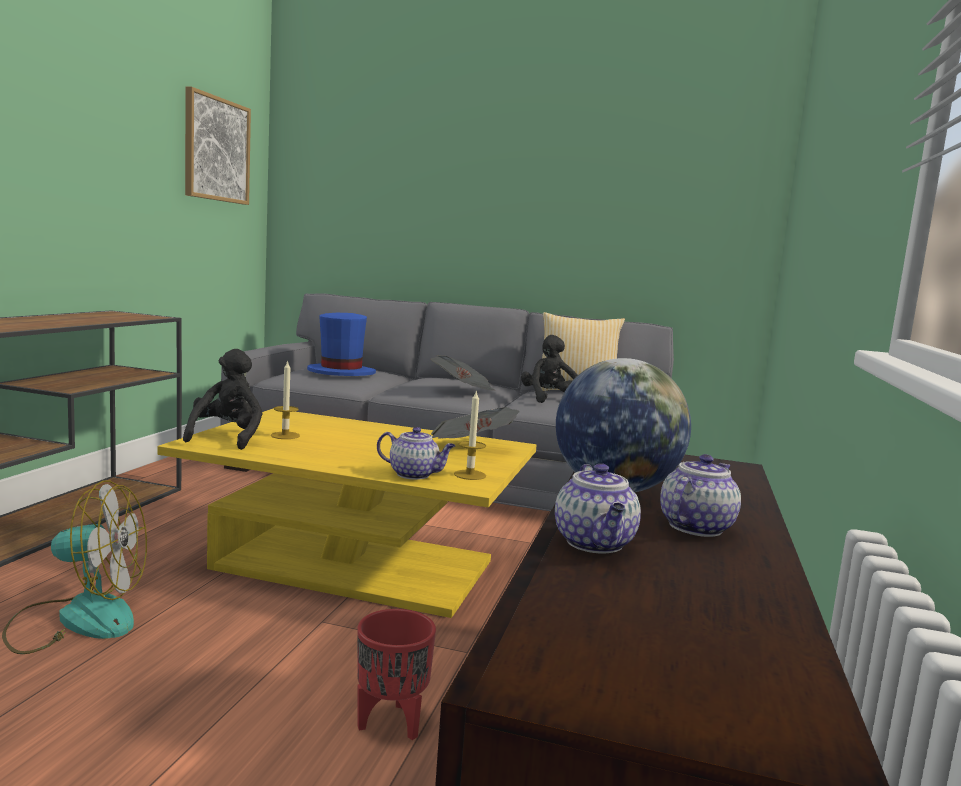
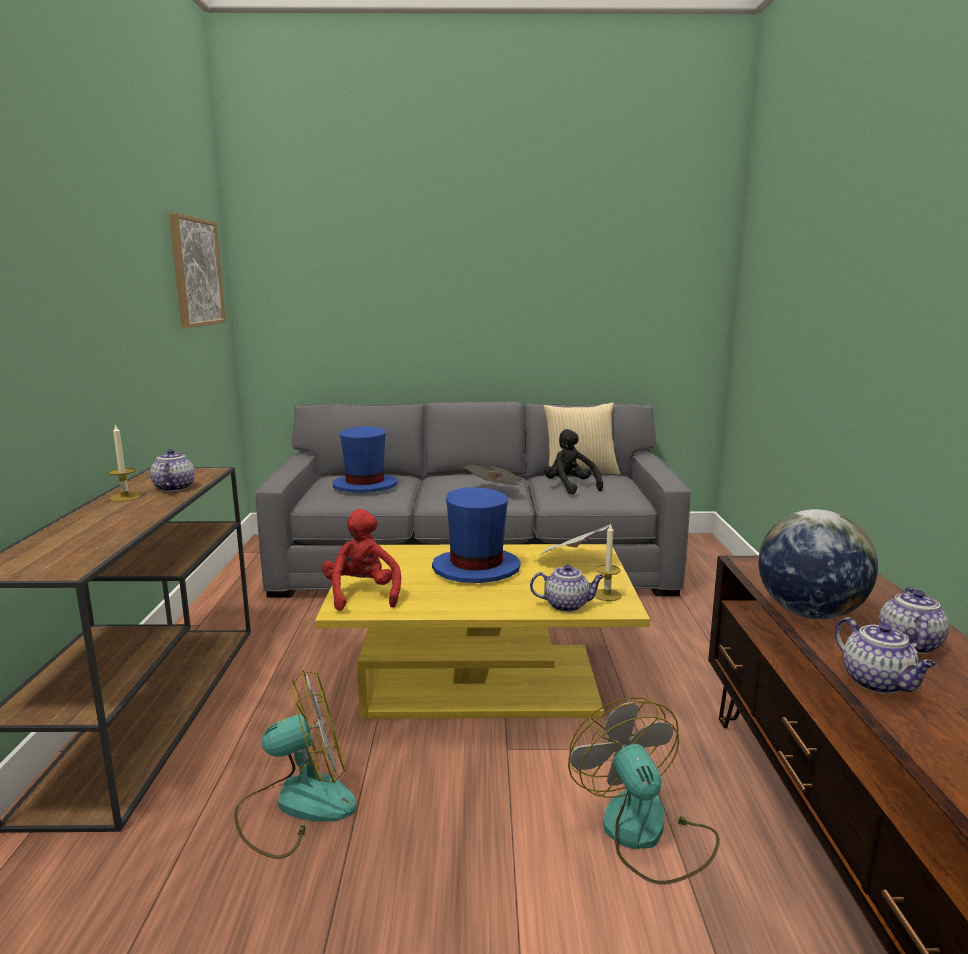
camera: 15 degrees left, 5 degrees up
black plush toy [183,349,263,450] -> red plush toy [322,509,401,611]
candle [271,360,300,439] -> candle moved to [109,424,141,502]
red planter [358,609,436,740] -> fan [568,697,720,885]
none -> teapot [150,449,195,492]
none -> blue hat [432,487,520,583]

